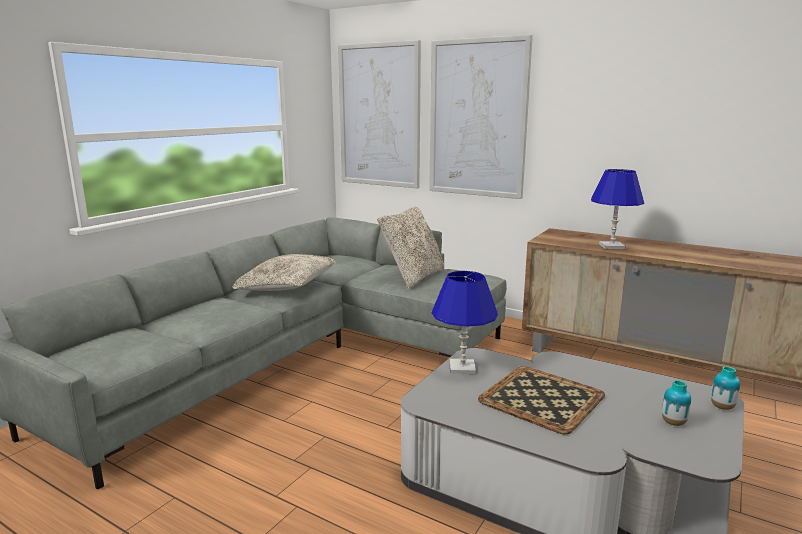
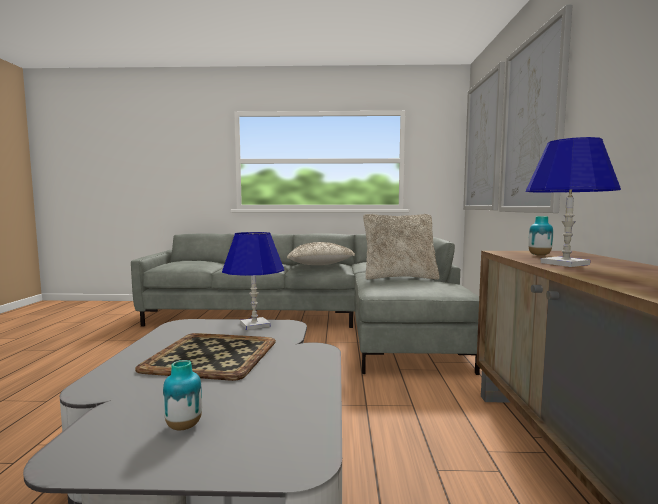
camera: 60 degrees right, 10 degrees down
vase [711,366,740,410] -> vase moved to [528,216,553,256]

